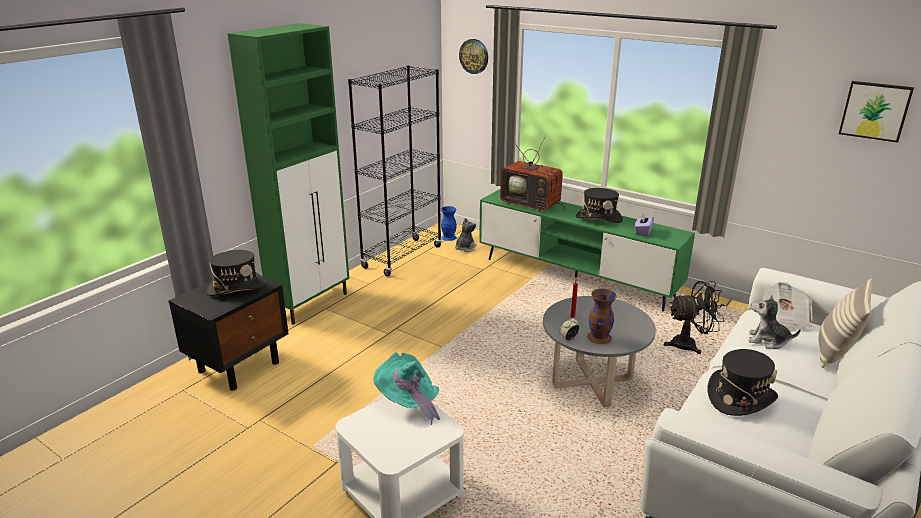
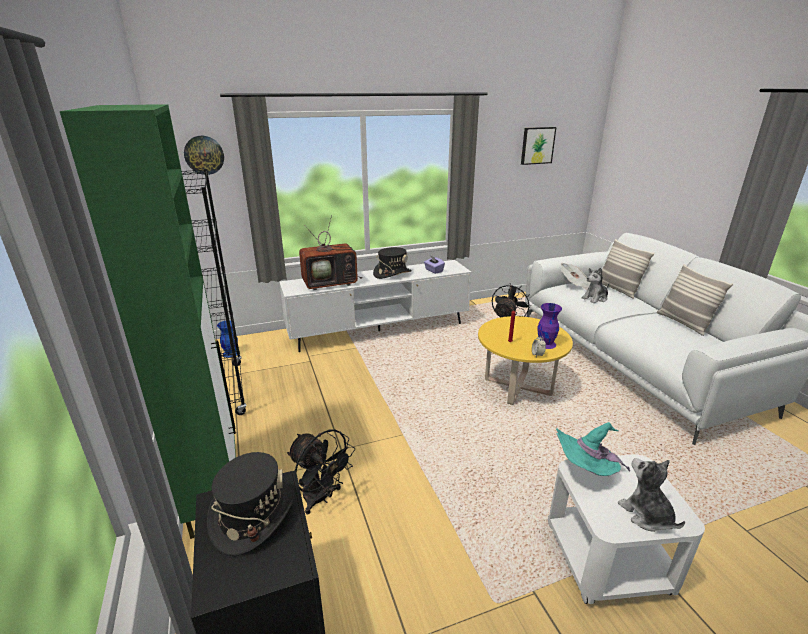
camera: 55 degrees left, 0 degrees up
plush toy [455,218,477,252] -> plush toy moved to [618,458,685,532]
green tv stand [479,189,695,312] -> white tv stand [279,260,471,352]
grey coffee table [543,296,656,407] -> yellow coffee table [478,316,573,405]
brown vase [587,289,617,344] -> purple vase [538,303,562,349]
black hat [708,349,778,416] -> none
none -> black fan [287,430,355,515]
none -> pillow [657,264,733,336]

